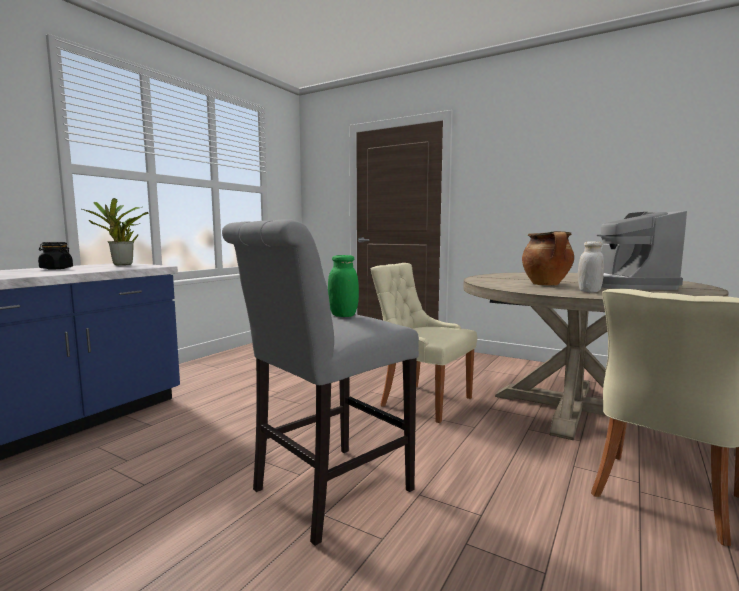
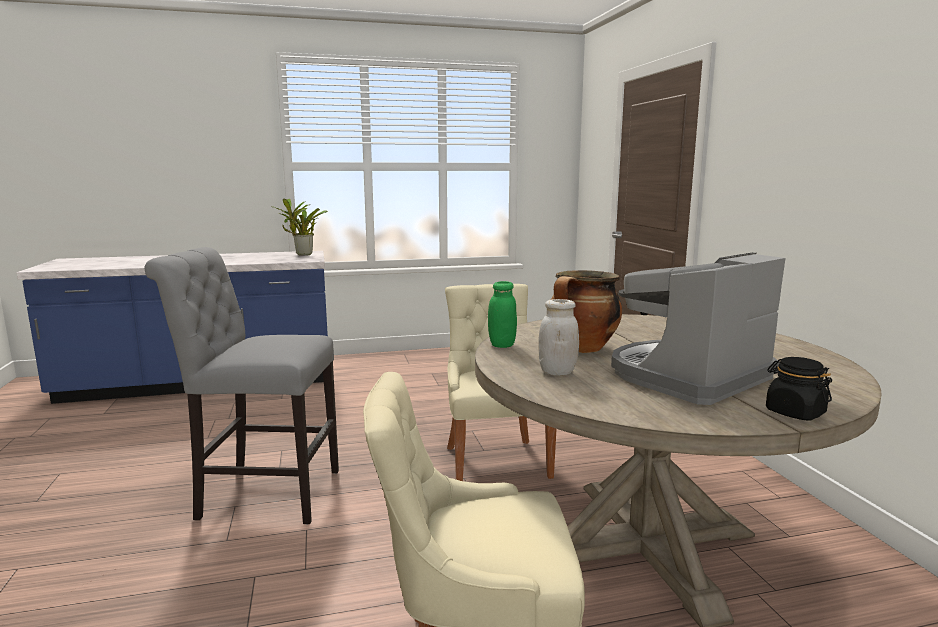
camera: 45 degrees right, 5 degrees up
black jar [38,242,73,270] -> black jar moved to [766,357,832,420]
green jar [328,255,359,317] -> green jar moved to [488,281,517,348]

